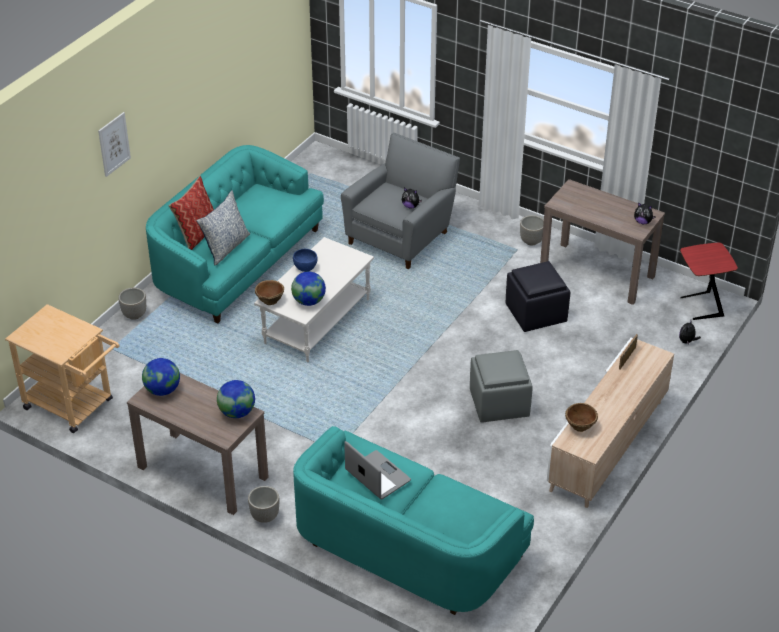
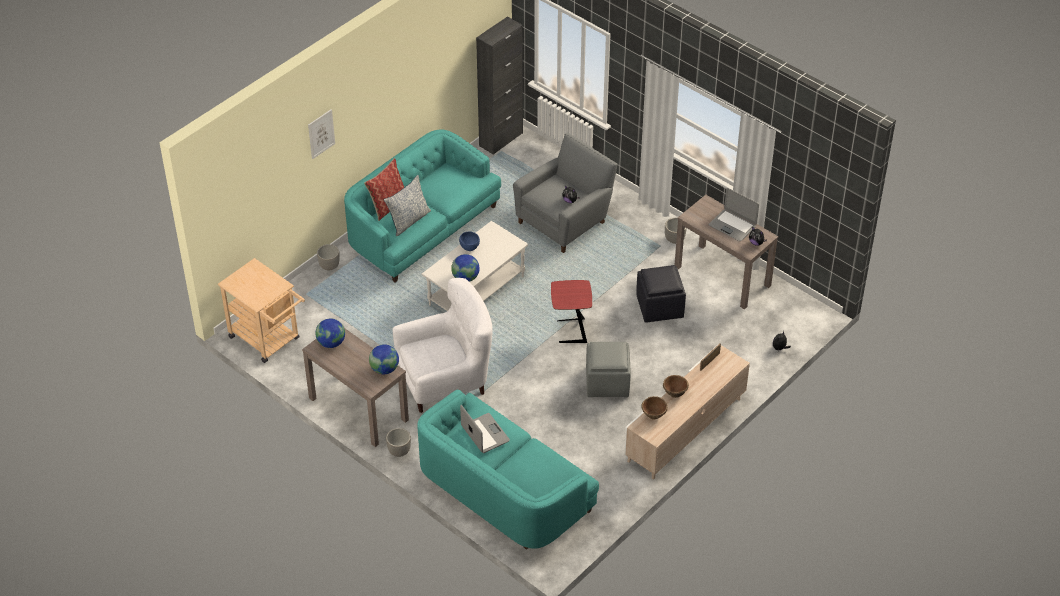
camera: 10 degrees right, 5 degrees up
brown bowl [255,280,284,305] -> brown bowl moved to [663,375,689,398]
red side table [680,243,738,320] -> red side table moved to [551,280,592,343]
none -> white armchair [393,278,493,413]
none -> black cabinet [476,17,523,155]
none -> laptop [709,188,759,241]

